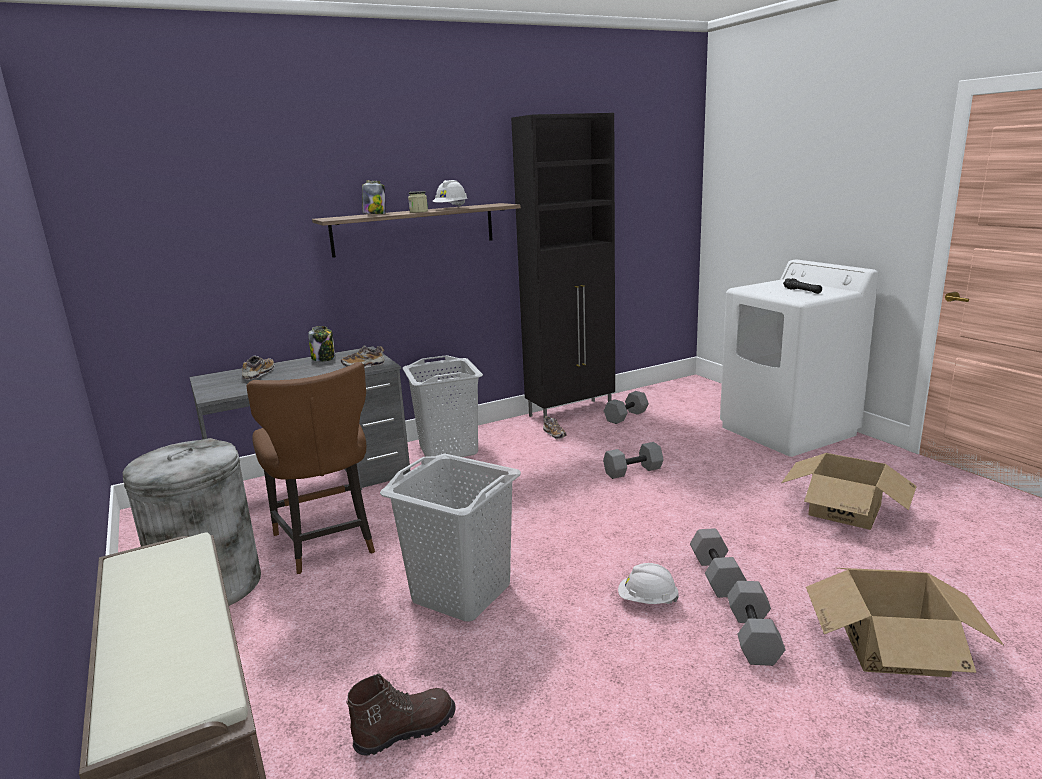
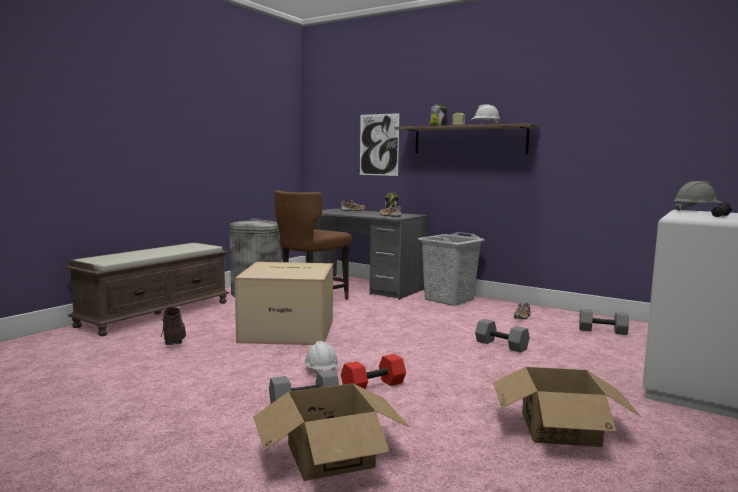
camera: 60 degrees right, 10 degrees down
brown boot [346,674,456,756] -> brown boot turned 135 degrees counterclockwise [161,307,186,345]
grey laundry basket [380,453,521,622] -> cardboard box [235,262,333,345]
black cabinet [511,113,615,418] -> none
grey dumbbell [690,528,747,598] -> red dumbbell [341,354,406,389]
none -> picture [360,113,400,176]
none -> grey hard hat [674,181,722,211]

